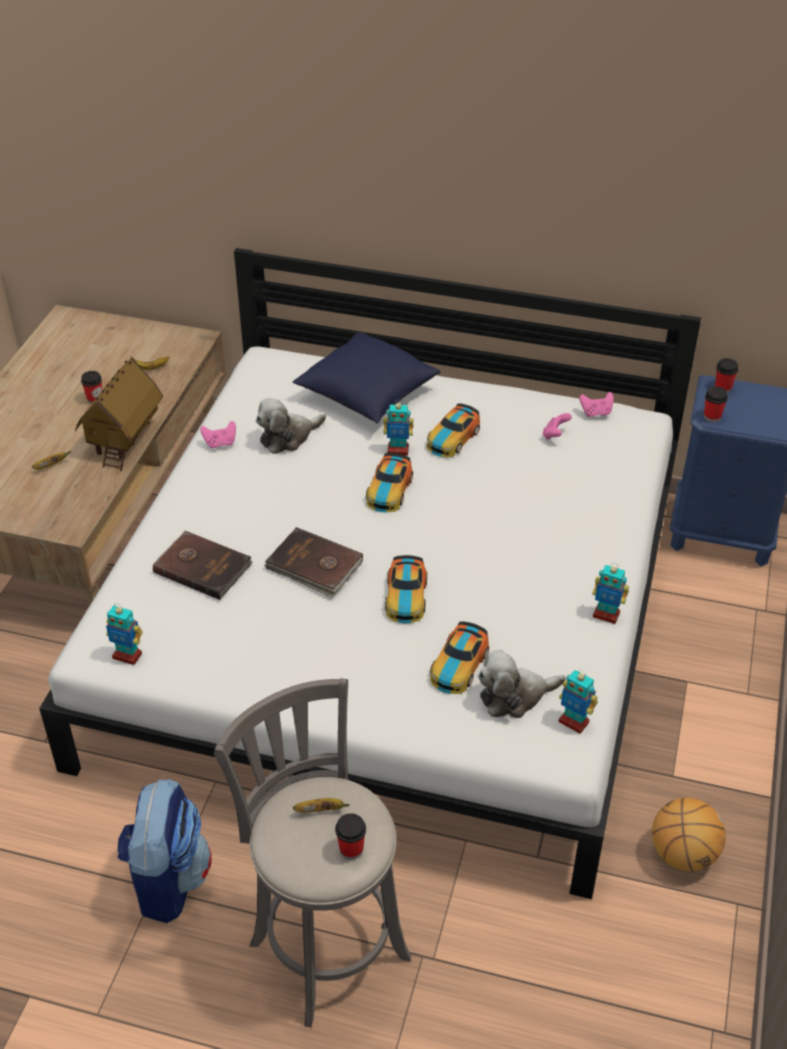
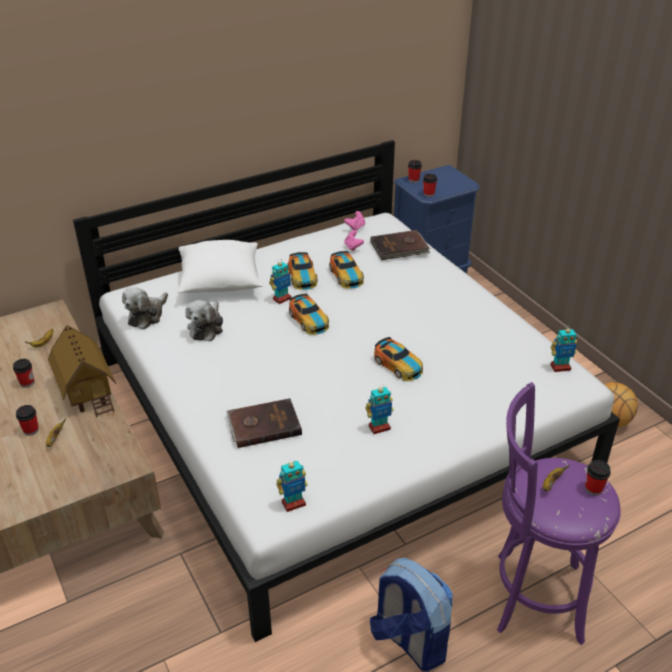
camera: 45 degrees left, 5 degrees down
pink game controller [200,421,236,448] -> none
grey stool [214,678,411,1028] -> purple stool [497,382,621,645]
brown book [265,527,363,598] -> brown book moved to [371,230,430,260]
blue pillow [293,332,441,423] -> white pillow [177,240,263,293]
toy car [430,621,489,694] -> toy car moved to [329,251,364,289]
plush toy [478,650,566,718] -> plush toy moved to [122,287,168,330]
toy robot [592,563,629,624] -> toy robot moved to [365,384,394,434]
none -> cup [16,405,39,436]

